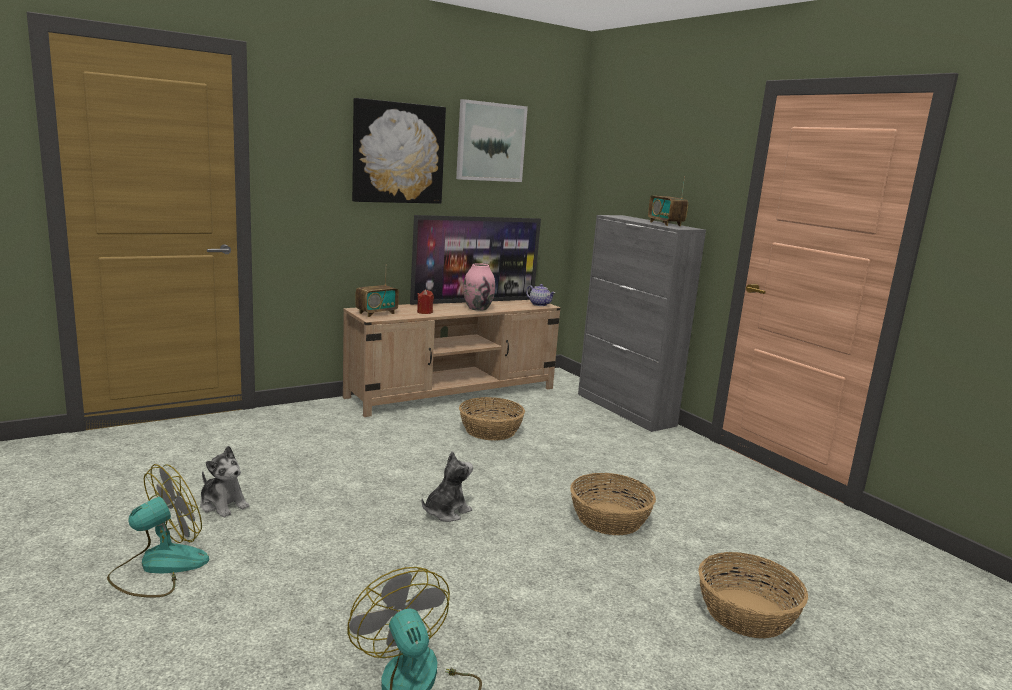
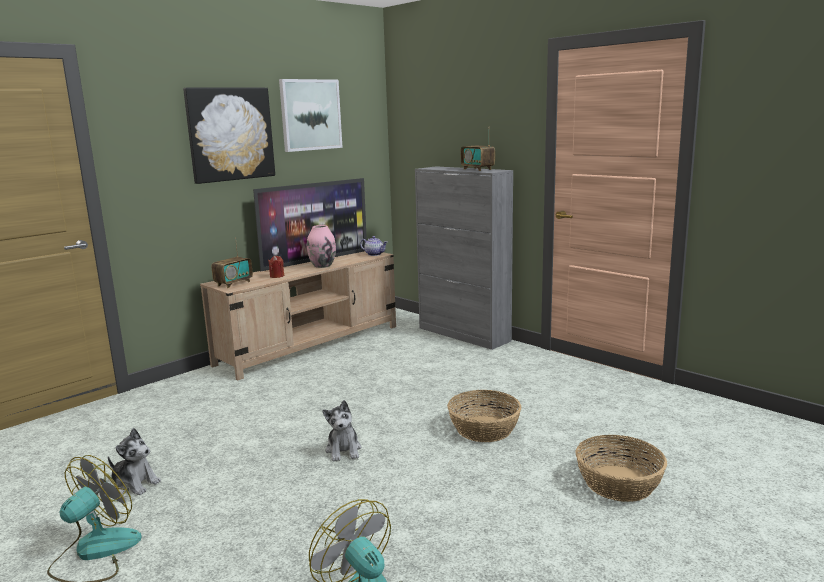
camera: 10 degrees left, 0 degrees up
plush toy [421,451,473,522] -> plush toy turned 135 degrees clockwise [322,400,361,462]
basket [459,397,525,440] -> none

